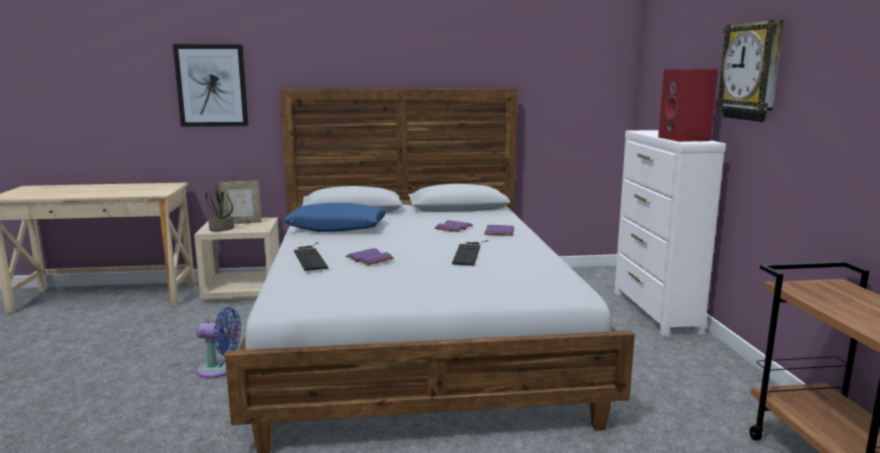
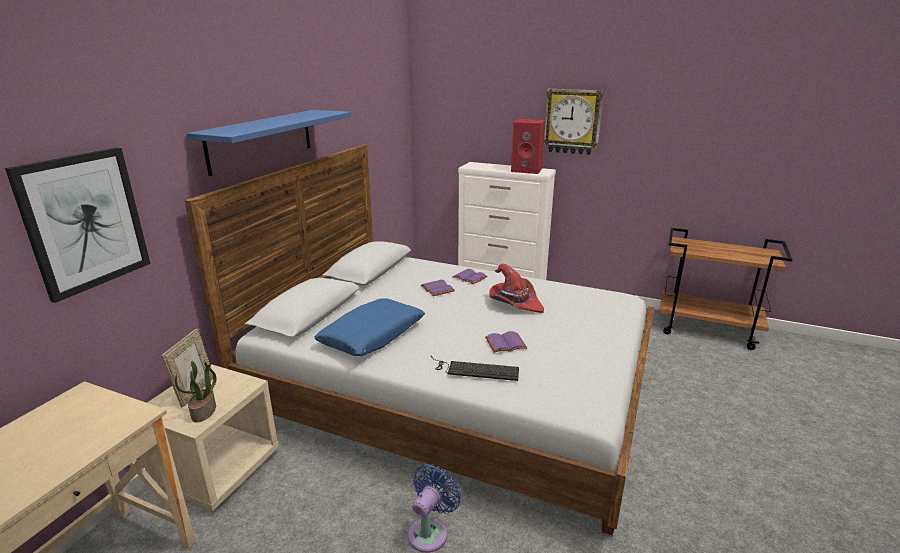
camera: 60 degrees left, 10 degrees up
keyboard [452,240,488,265] -> red hat [489,264,544,313]
none -> blue shelf [186,110,351,176]

